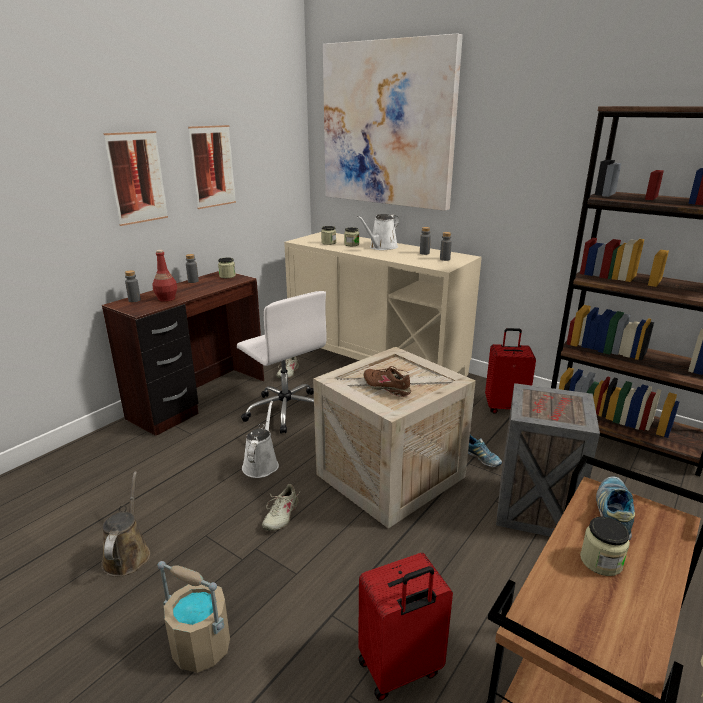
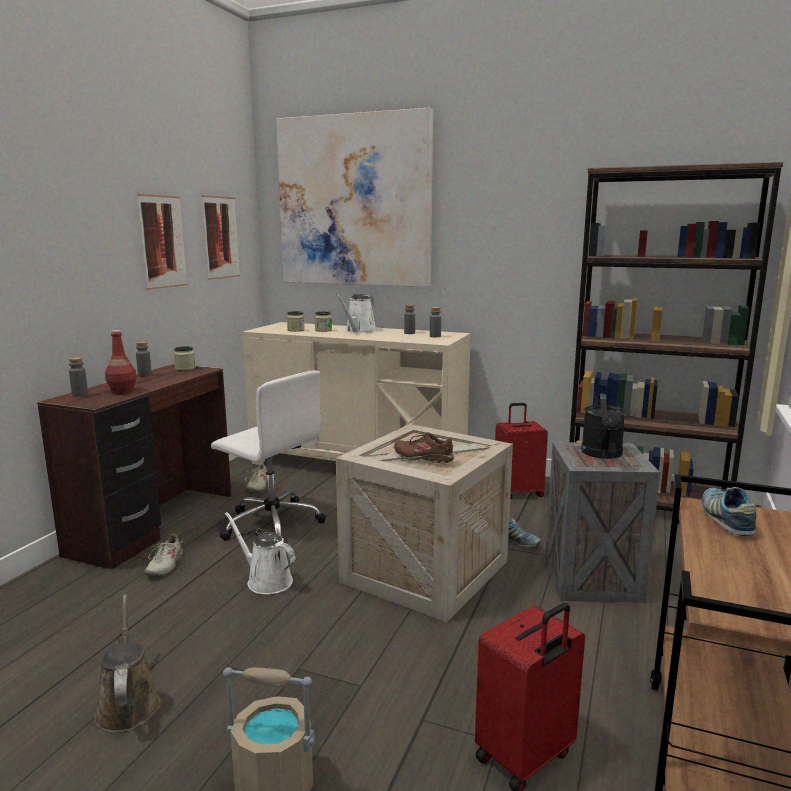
camera: 15 degrees left, 10 degrees down
picture [103,131,168,226] -> picture moved to [202,195,240,280]
white watering can [242,401,279,478] -> white watering can turned 45 degrees counterclockwise [225,512,295,594]
beige shoe [262,484,300,531] -> beige shoe moved to [144,533,185,576]
jar [580,517,630,576] -> none
none -> black watering can [581,394,625,459]

